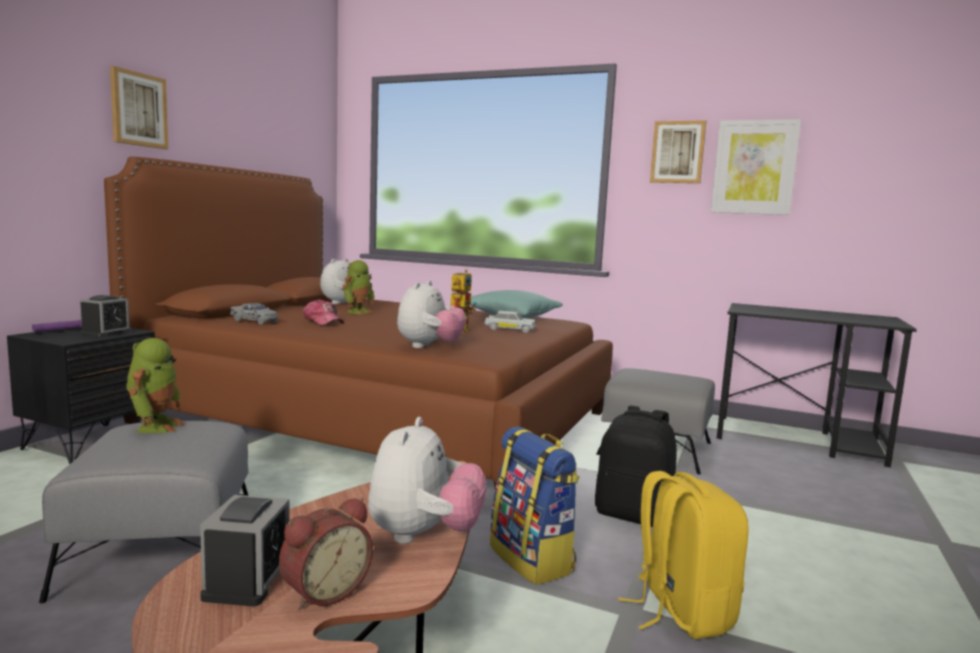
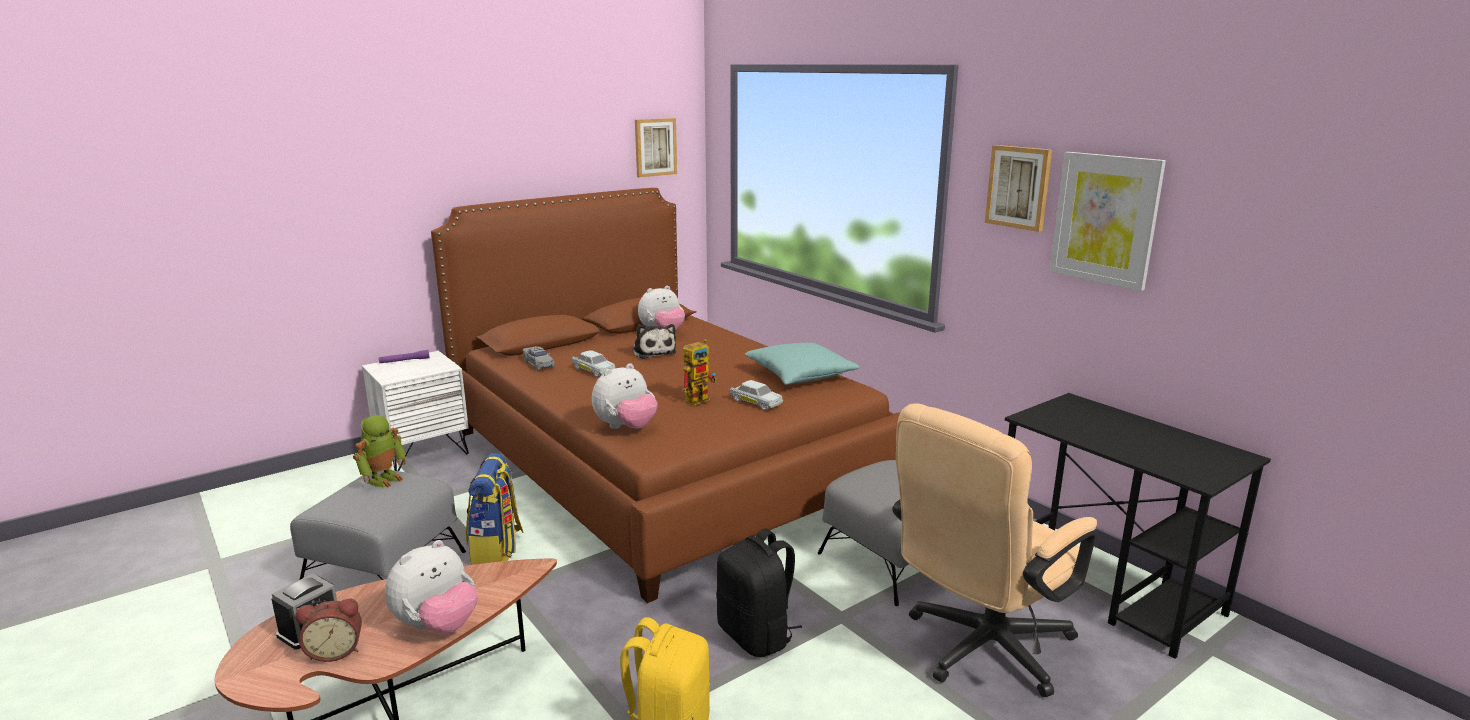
camera: 30 degrees right, 10 degrees up
black nightstand [7,328,155,464] -> white nightstand [362,351,469,471]
alarm clock [80,295,131,337] -> none
picture [110,66,168,149] -> picture moved to [635,118,677,177]
cap [303,299,344,325] -> white toy car [572,350,615,377]
toy robot [342,260,375,314] -> plush toy [632,324,677,359]
backpack [490,426,579,585] -> backpack moved to [466,453,524,565]
none -> beige office chair [892,403,1097,697]

